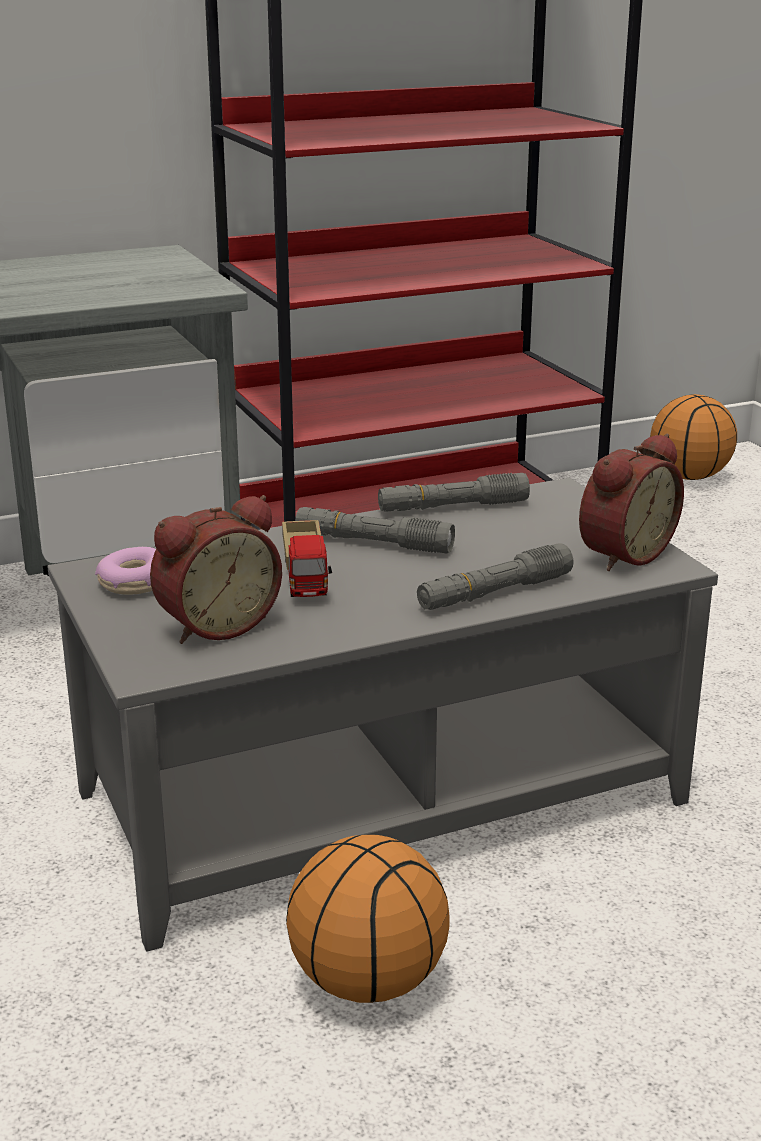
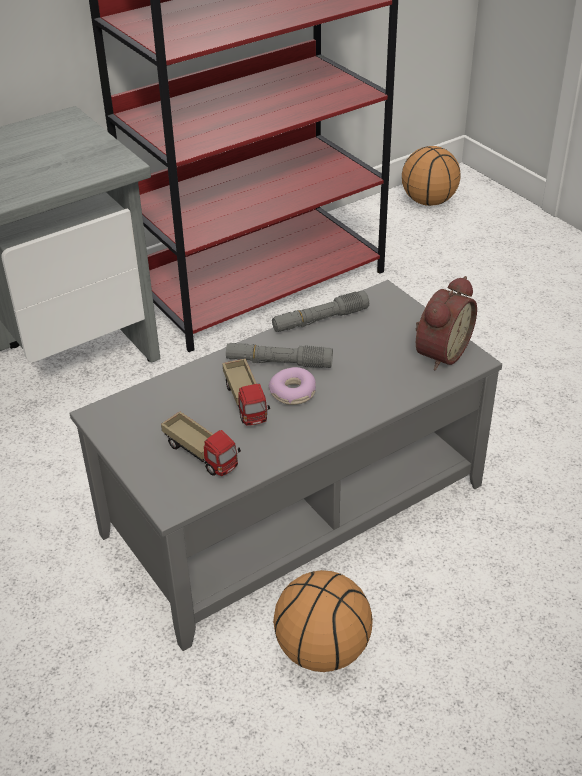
camera: 10 degrees left, 15 degrees up
donut [95,547,156,595] -> donut moved to [269,367,316,405]
alarm clock [150,495,282,644] -> toy truck [161,412,241,476]
grey flashlight [417,543,574,610] -> none

